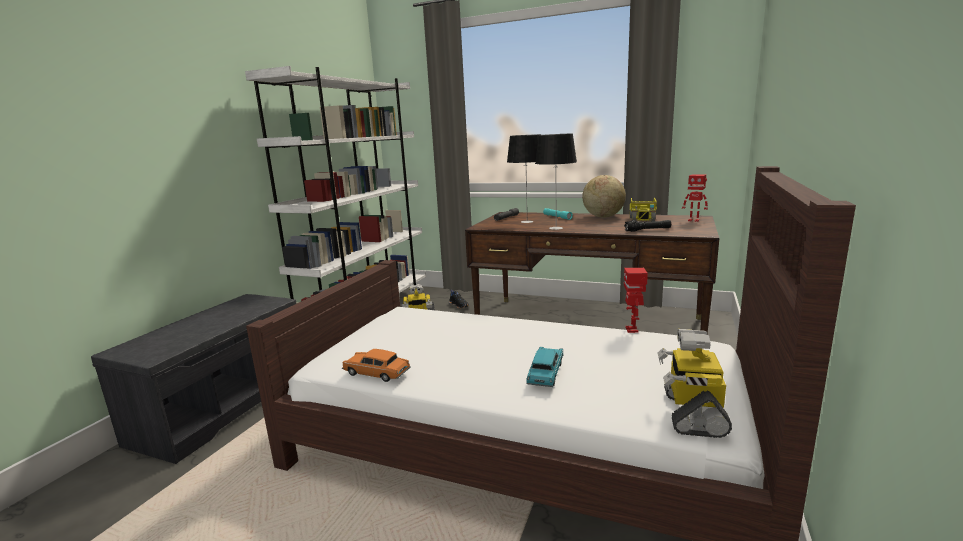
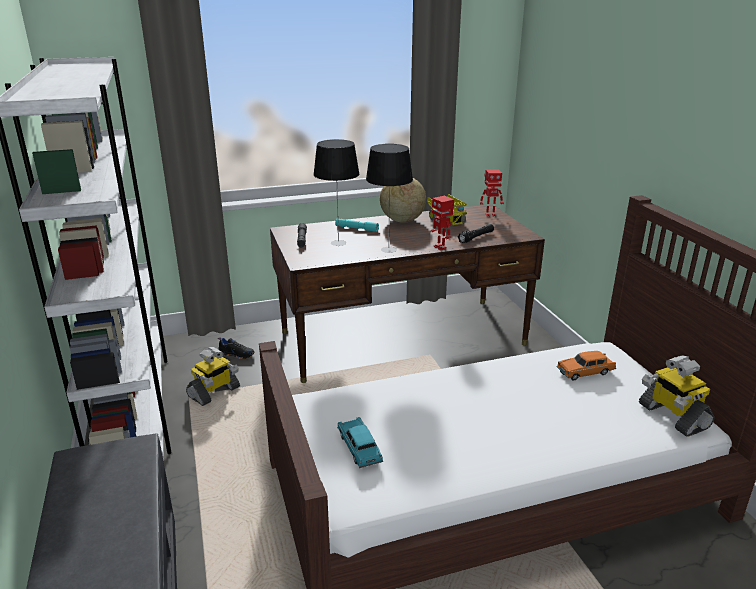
camera: 40 degrees left, 10 degrees up
orange toy car [342,349,411,382] -> orange toy car moved to [556,351,616,380]
turquoise toy car [526,347,563,387] -> turquoise toy car moved to [337,417,383,468]
toy robot [624,268,648,333] -> toy robot moved to [431,196,454,250]

